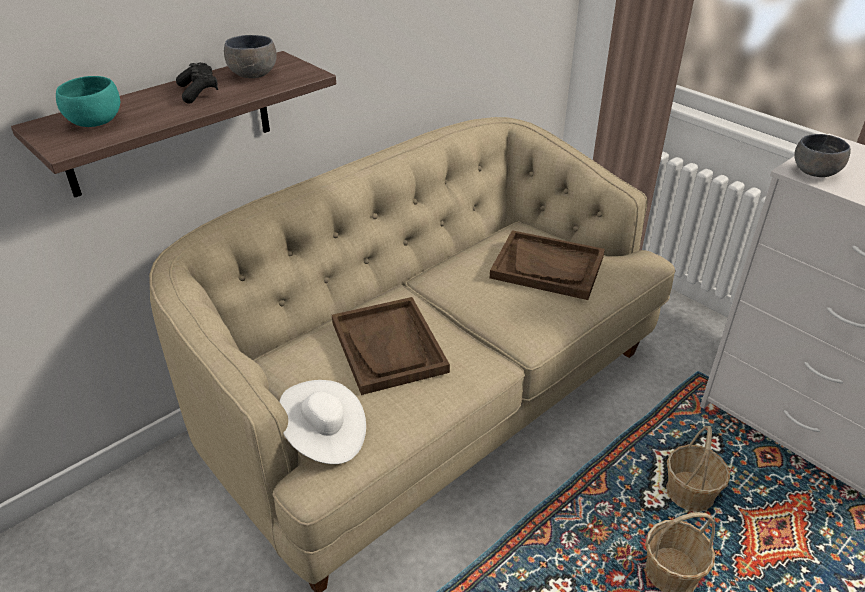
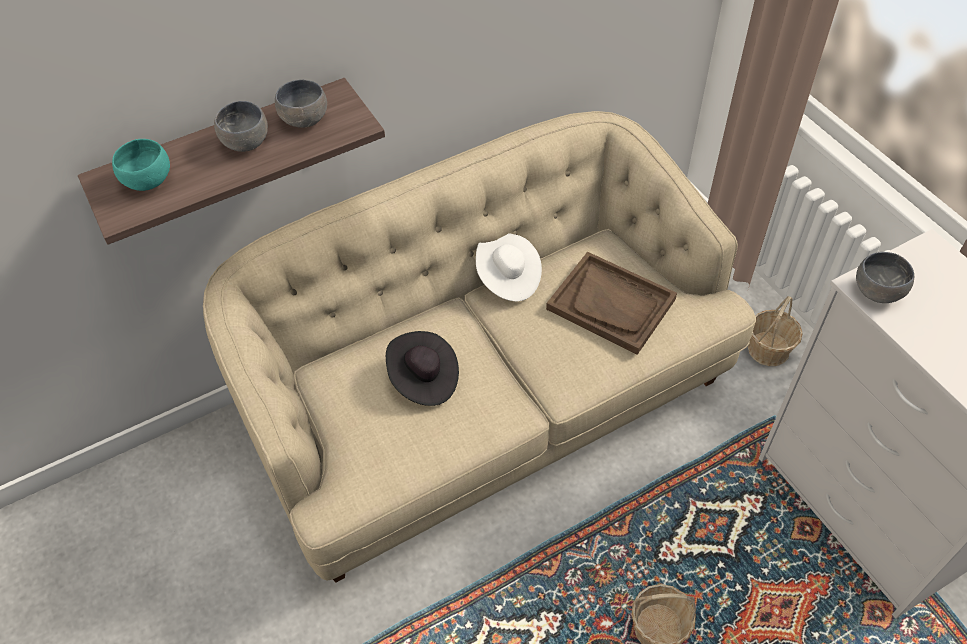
camera: 15 degrees right, 15 degrees up
black game controller [176,62,218,104] -> grey bowl [214,101,268,152]
white hat [280,380,366,464] -> white hat moved to [476,233,542,301]
brown tray [332,297,450,395] -> black hat [386,331,459,406]
basket [666,426,730,512] -> basket moved to [748,296,803,366]

